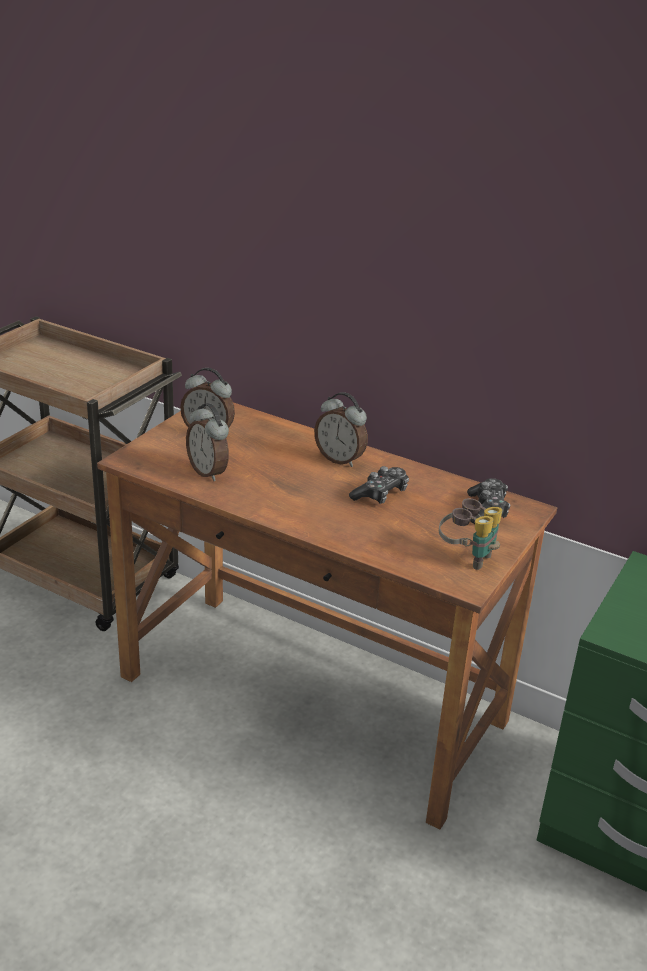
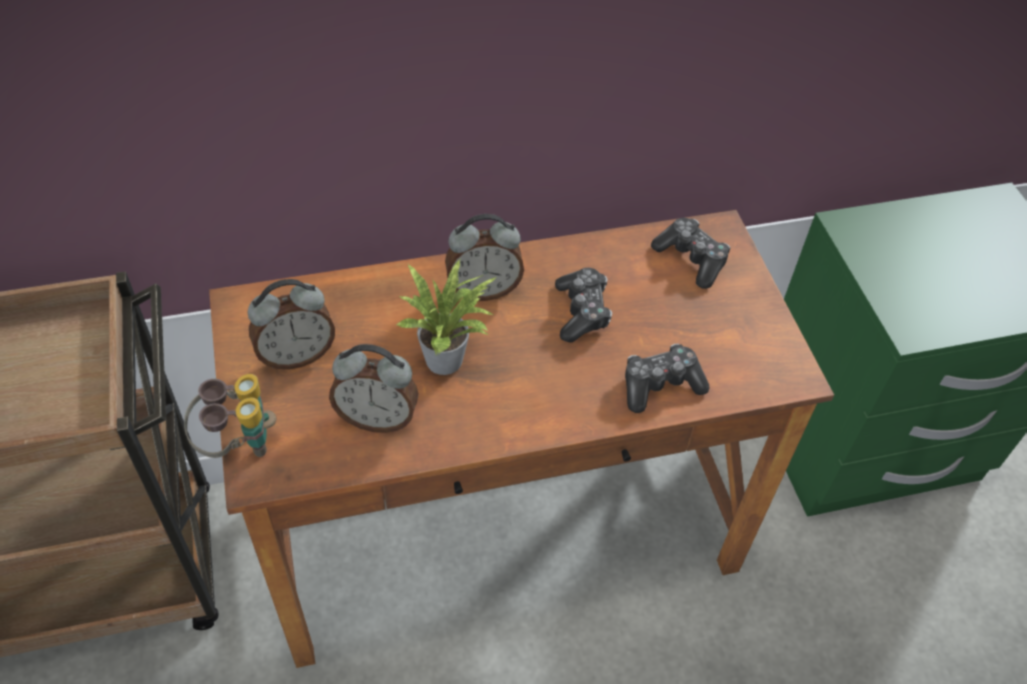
camera: 45 degrees left, 20 degrees up
binoculars [439,498,502,570] -> binoculars moved to [184,374,276,458]
none -> potted plant [395,260,497,375]
none -> game controller [625,344,710,413]

